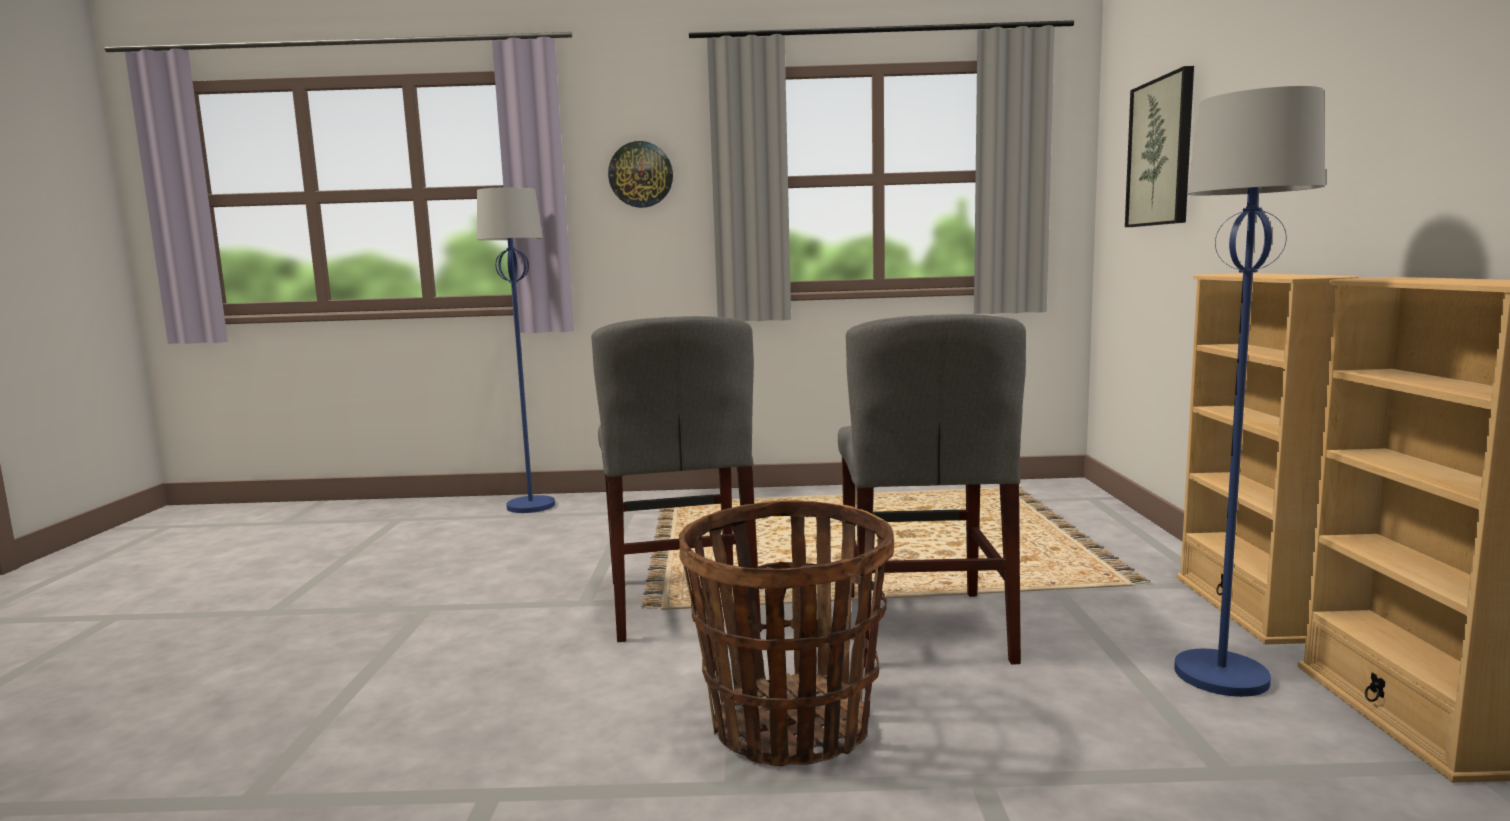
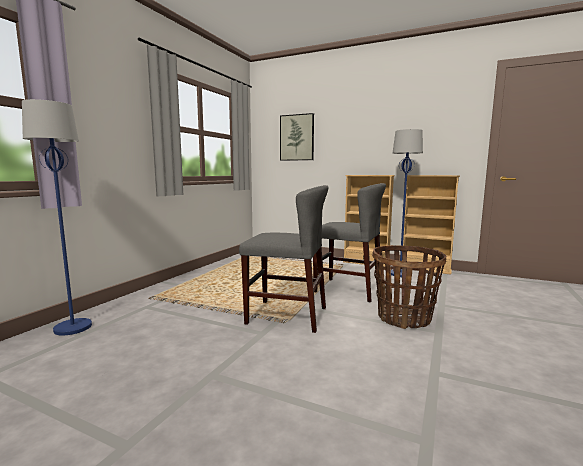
camera: 65 degrees left, 0 degrees up
wall clock [608,141,673,208] -> none

